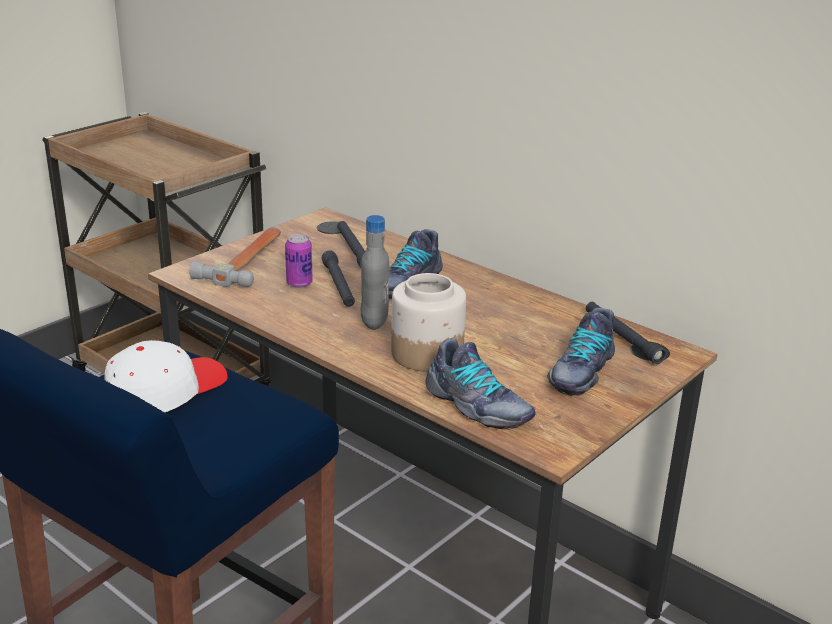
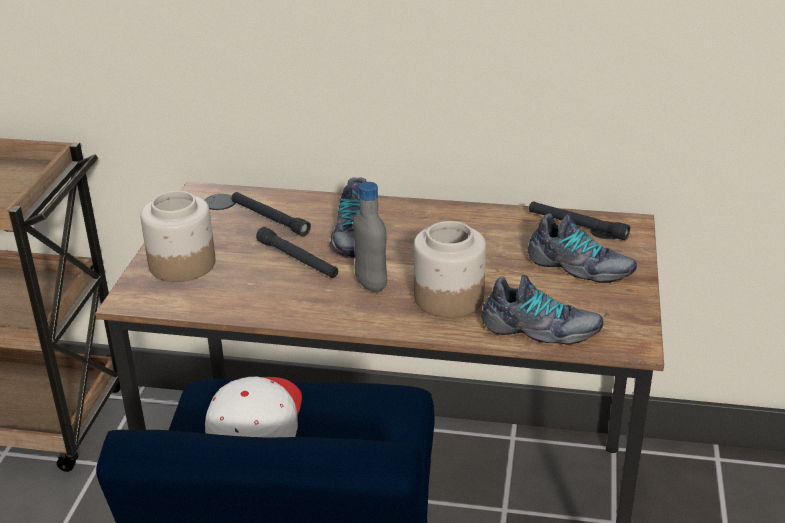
camera: 30 degrees left, 5 degrees up
hammer [189,227,281,287] -> jar [140,191,215,282]
can [285,234,313,288] -> none
shoe [547,308,615,396] -> shoe turned 60 degrees counterclockwise [528,213,637,283]

